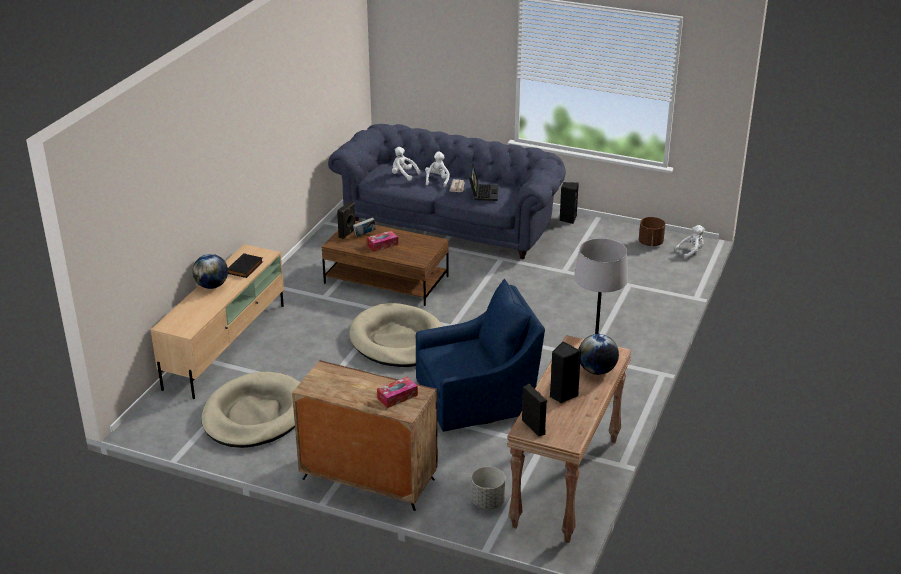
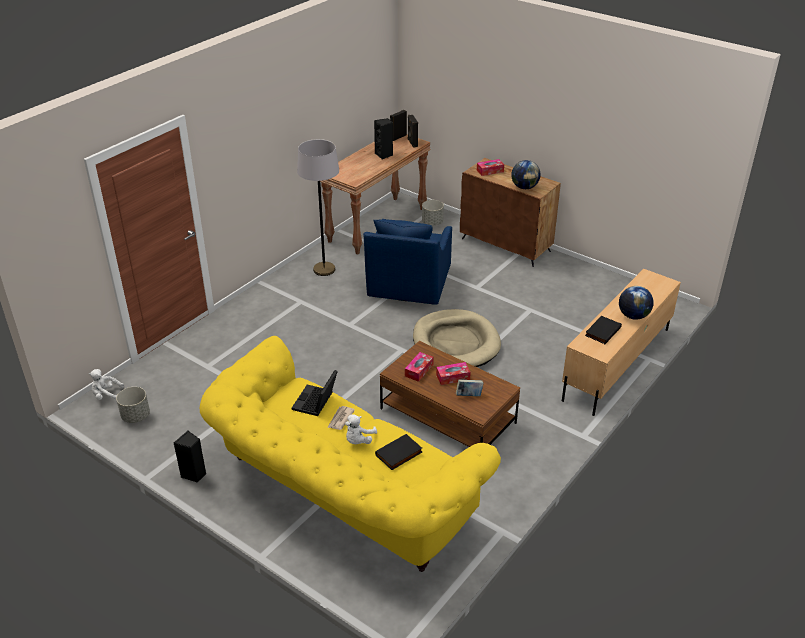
camera: 165 degrees left, 5 degrees up
beige dog bed [201,372,300,448] -> none
blue sofa [328,124,566,259] -> yellow sofa [200,336,501,572]
black speaker [337,201,355,239] -> black speaker moved to [390,110,407,141]
white plush toy [392,147,420,181] -> black book [375,434,422,470]
blue armchair [416,279,545,432] -> blue armchair turned 75 degrees counterclockwise [363,219,452,305]
globe [578,334,619,375] -> globe moved to [511,160,540,189]
brown planter [639,217,665,246] -> grey planter [116,387,150,423]
none -> tissue box [405,352,434,382]

